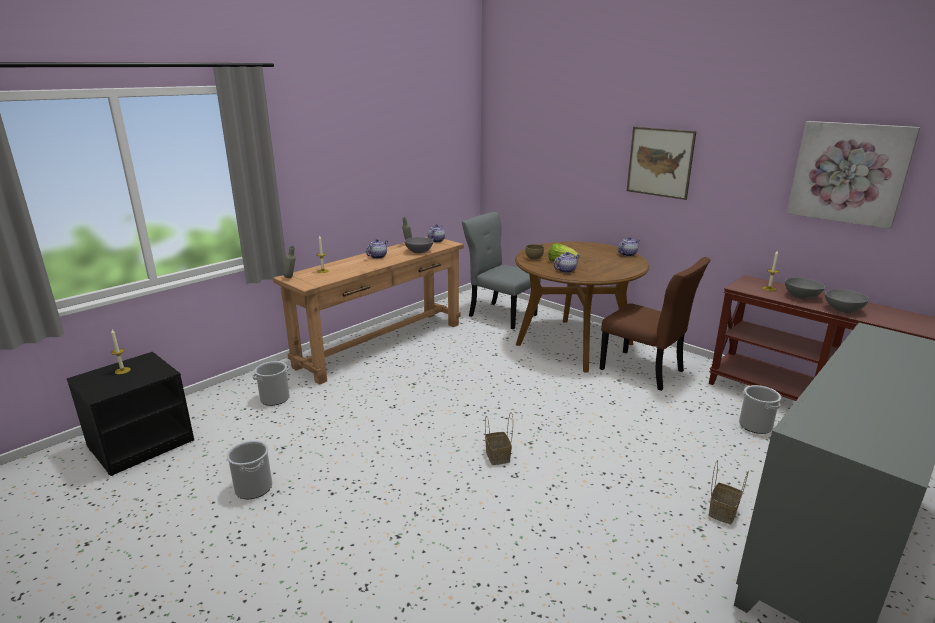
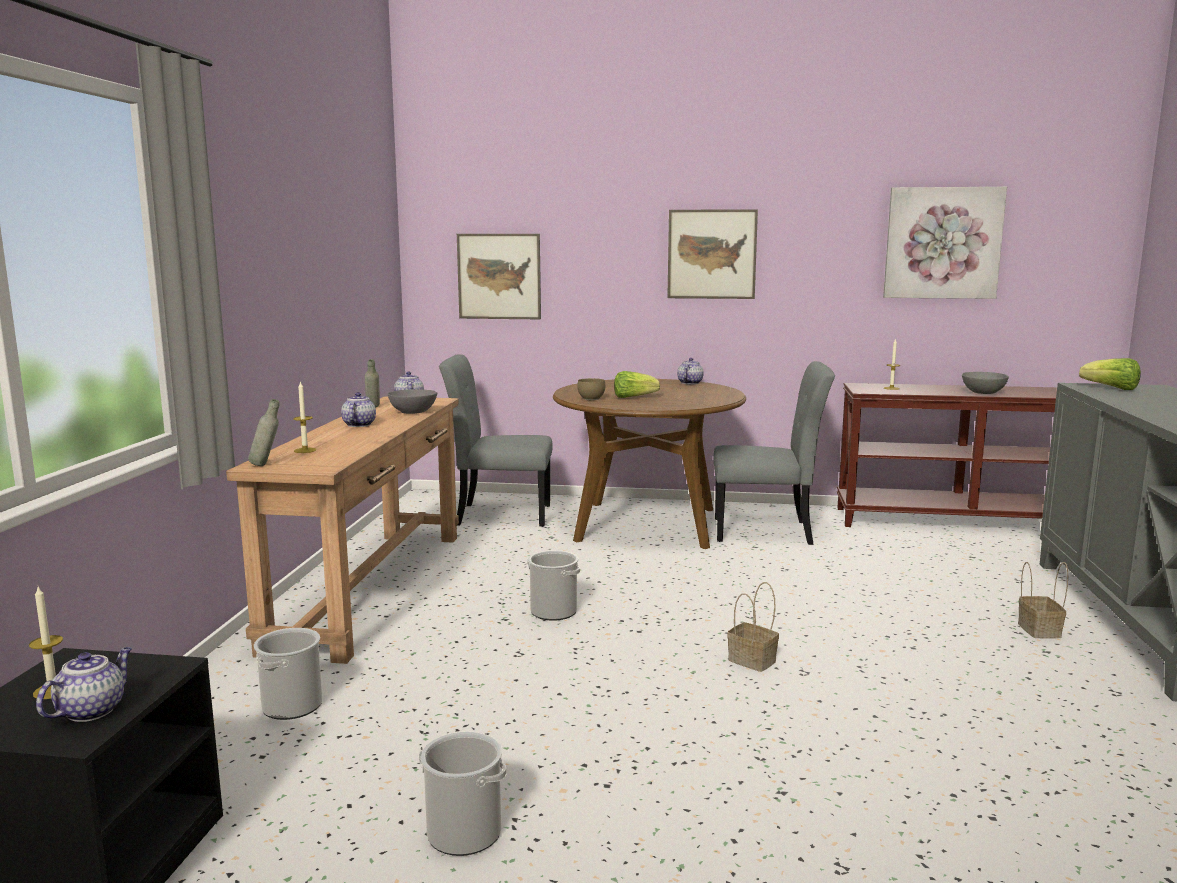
camera: 35 degrees left, 10 degrees down
teapot [553,252,580,273] -> teapot moved to [36,647,132,722]
brown chair [600,257,711,391] -> grey chair [713,361,835,545]
bucket [739,385,781,434] -> bucket moved to [527,550,580,621]
grey bowl [785,278,825,299] -> none
none -> picture [457,234,541,319]
none -> lettuce [1079,358,1141,390]

